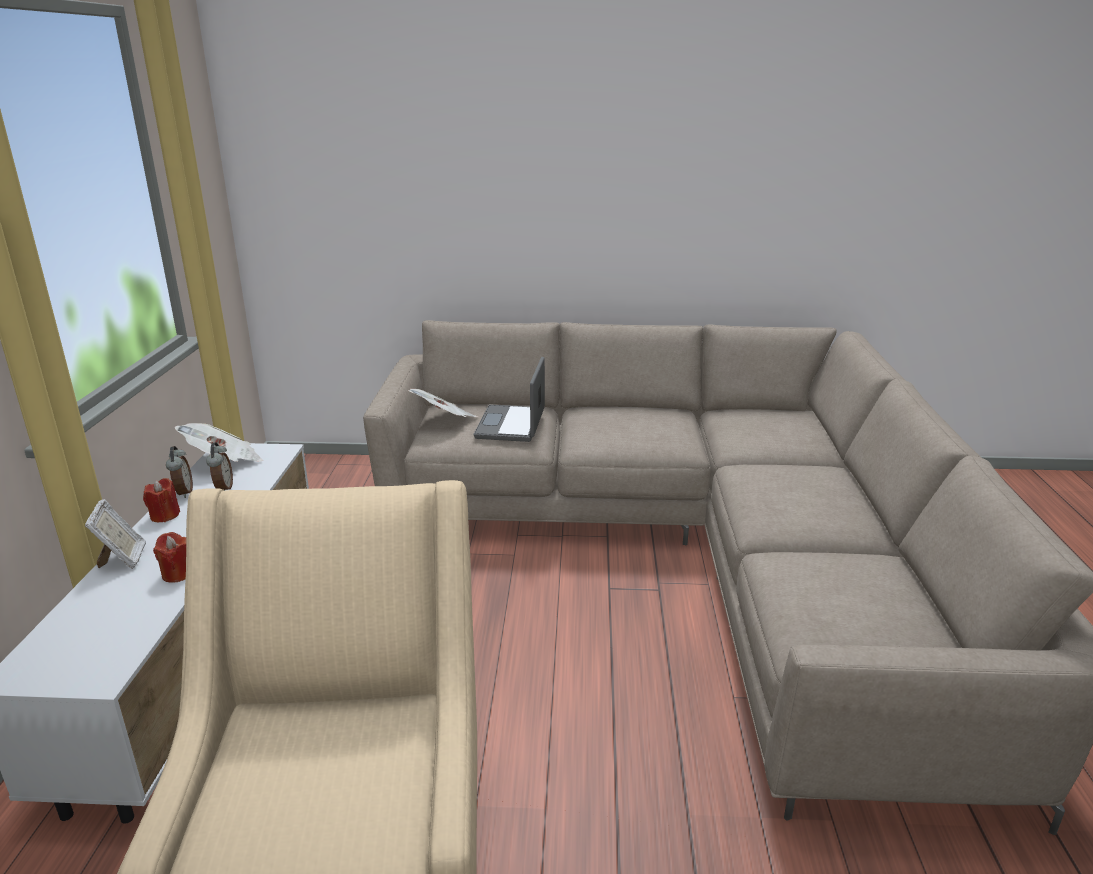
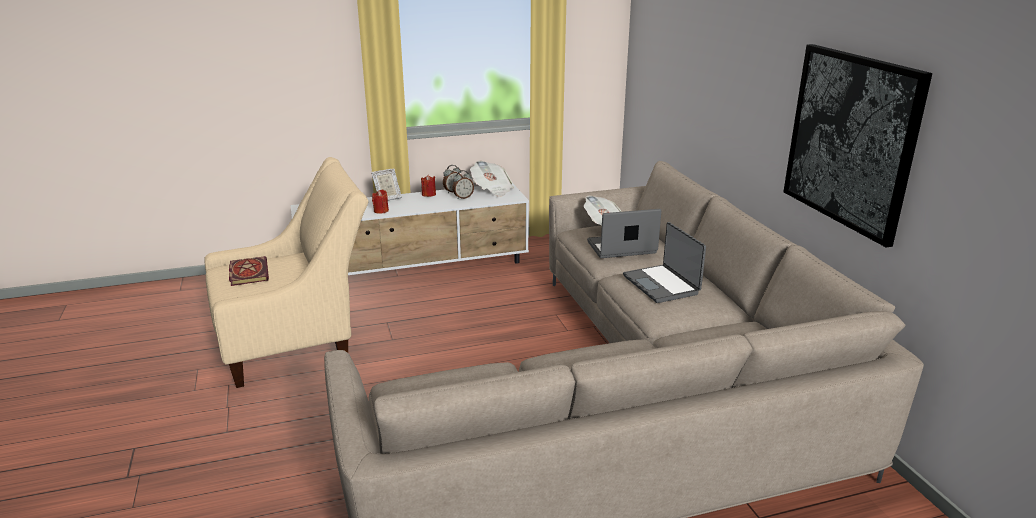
camera: 70 degrees right, 0 degrees up
none -> book [229,256,269,286]
none -> laptop [623,222,706,303]
none -> picture [783,44,932,248]

